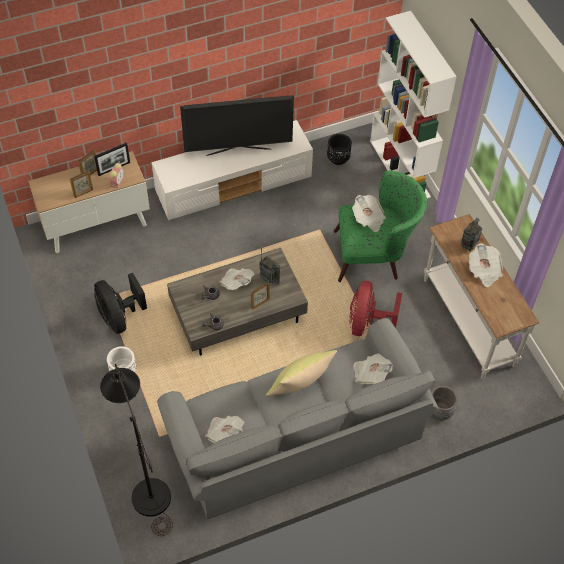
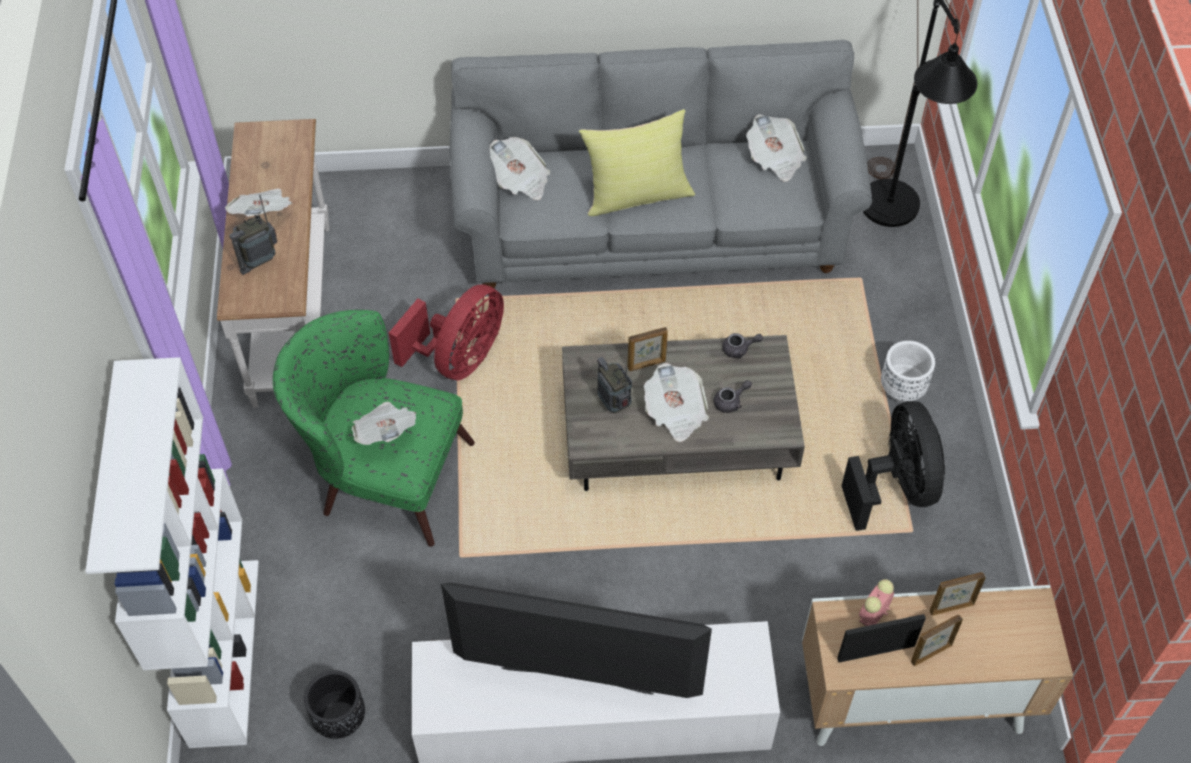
camera: 160 degrees left, 0 degrees up
grey planter [431,386,458,420] -> none

